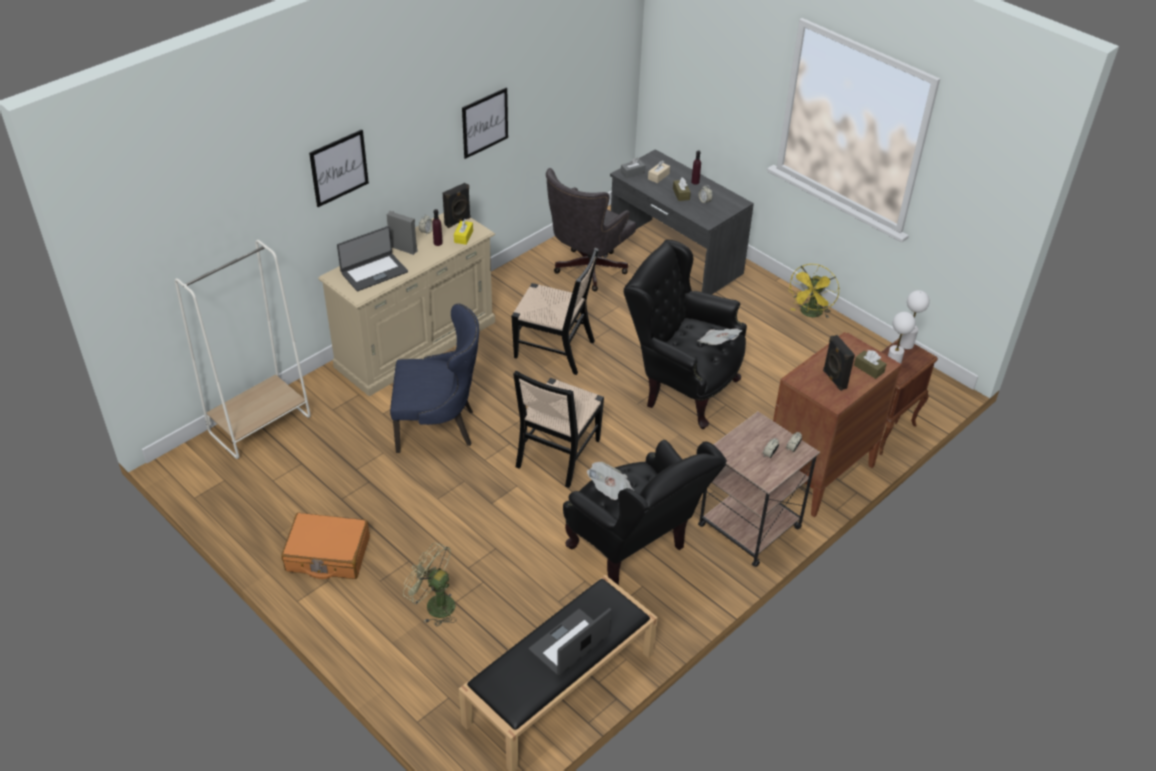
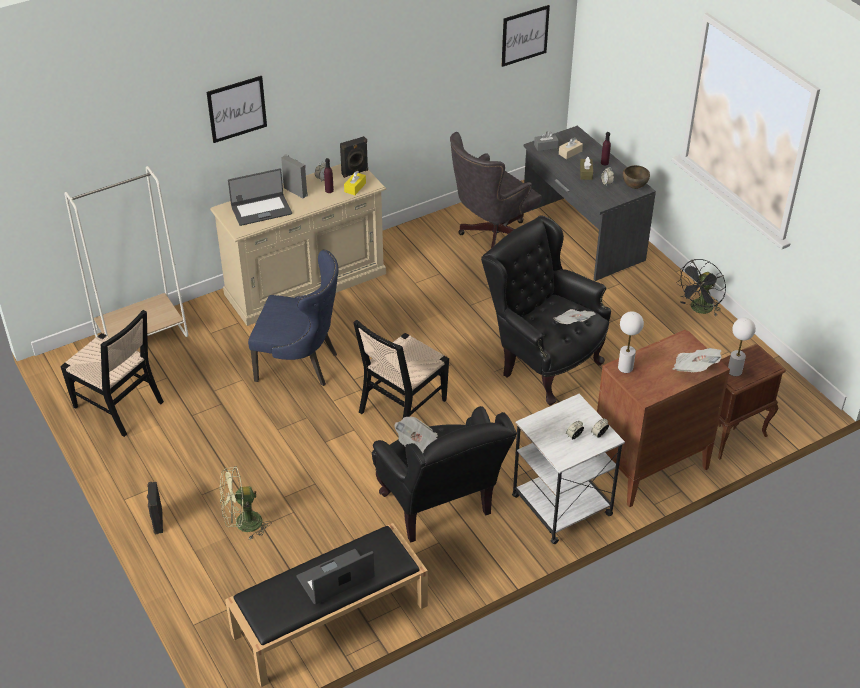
camera: 15 degrees right, 0 degrees up
orange suitcase [281,513,370,579] -> none
green fan [403,543,456,626] -> green fan turned 60 degrees counterclockwise [220,466,272,540]
picture [462,88,508,159] -> picture moved to [502,5,550,67]
chair [512,248,599,375] -> chair moved to [60,310,164,437]
brown cart [698,412,820,567] -> white cart [512,394,625,544]
yellow fan [788,264,839,318] -> black fan [676,259,726,316]
black speaker [823,335,855,391] -> black speaker moved to [147,482,163,534]
brown tissue box [854,350,886,379] -> newspaper [672,348,721,372]
white table lamp [900,290,930,349] -> white table lamp moved to [618,311,644,373]
none -> brown bowl [623,165,650,189]

